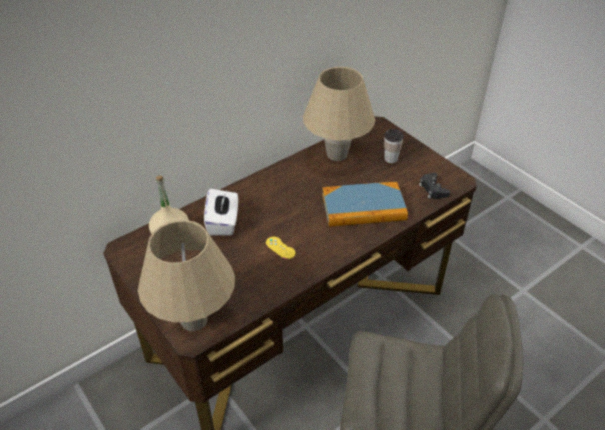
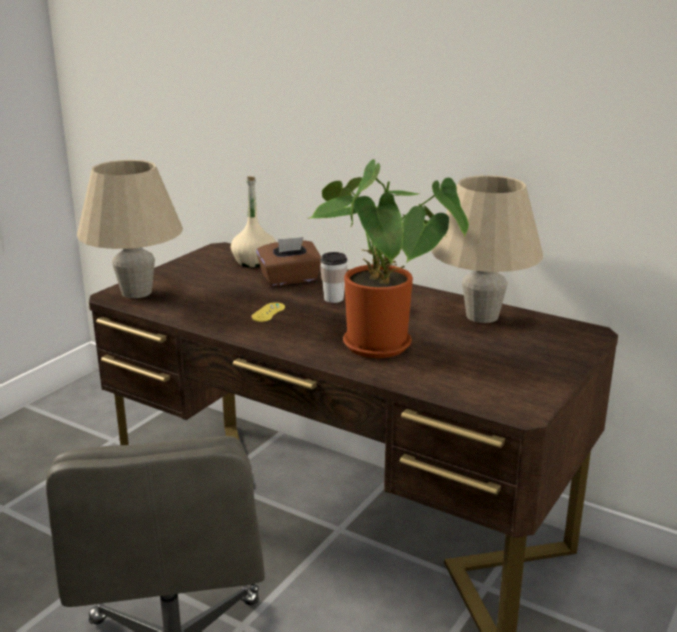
camera: 70 degrees right, 20 degrees down
white tissue box [204,189,238,236] -> brown tissue box [256,237,321,286]
book [322,182,408,227] -> potted plant [307,159,469,358]
cup [384,129,404,163] -> cup moved to [320,252,347,303]
black game controller [419,173,450,199] -> none

